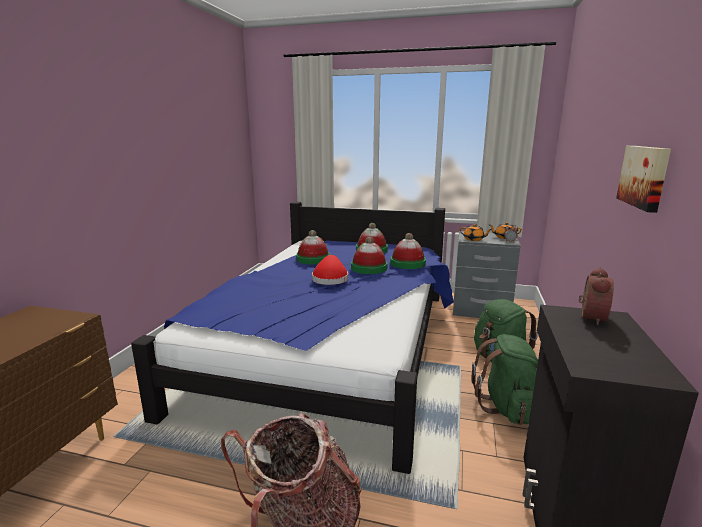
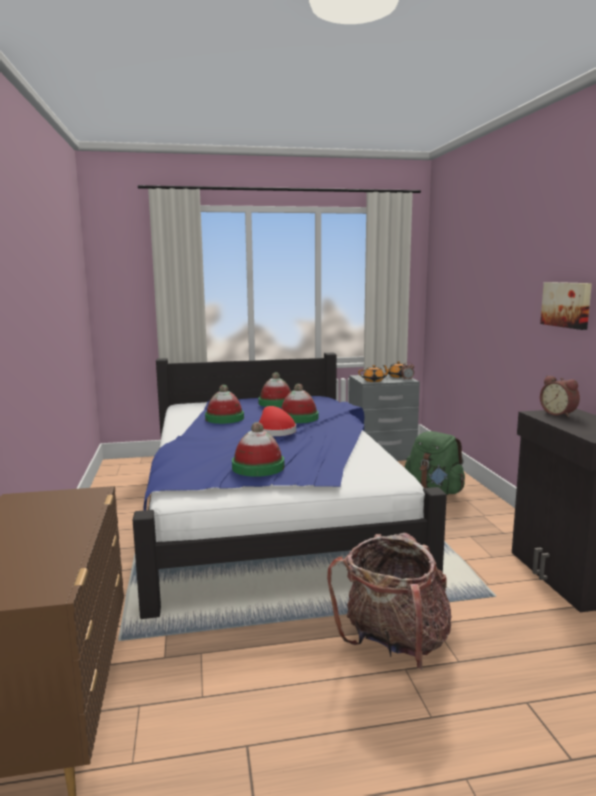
camera: 25 degrees left, 5 degrees down
hat [390,233,426,269] -> hat moved to [232,422,284,477]
green backpack [471,334,538,425] -> none
alarm clock [578,267,614,325] -> alarm clock turned 150 degrees clockwise [540,375,580,417]

